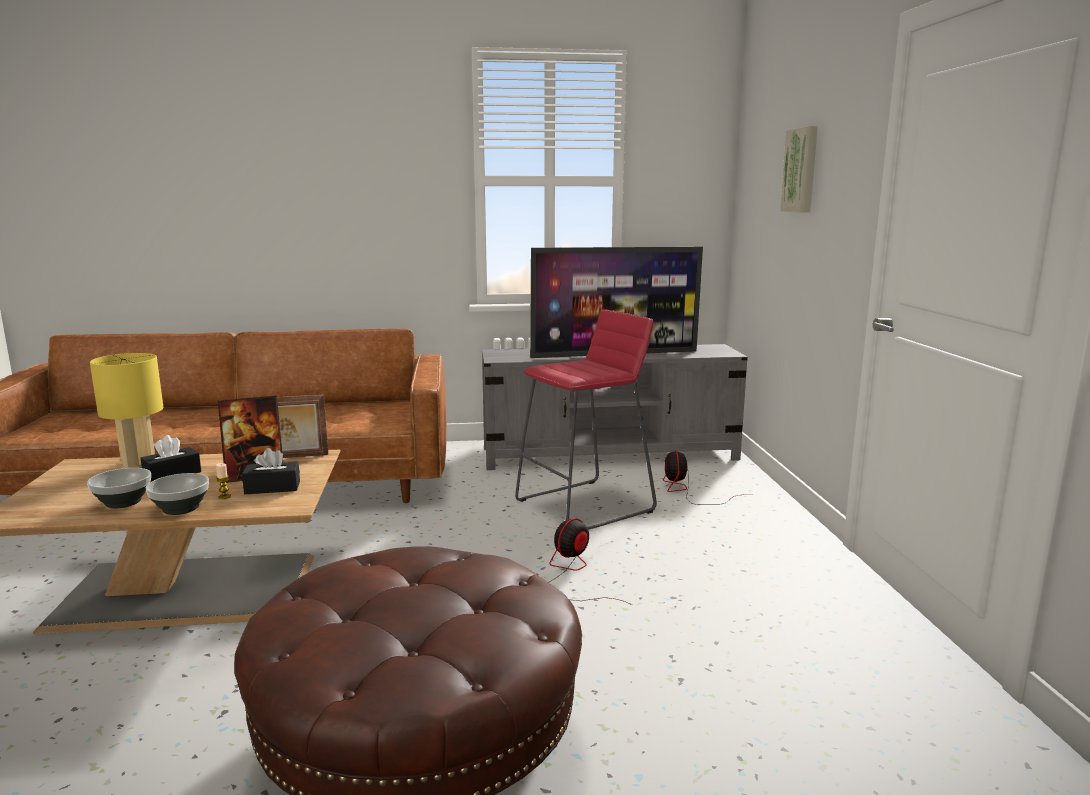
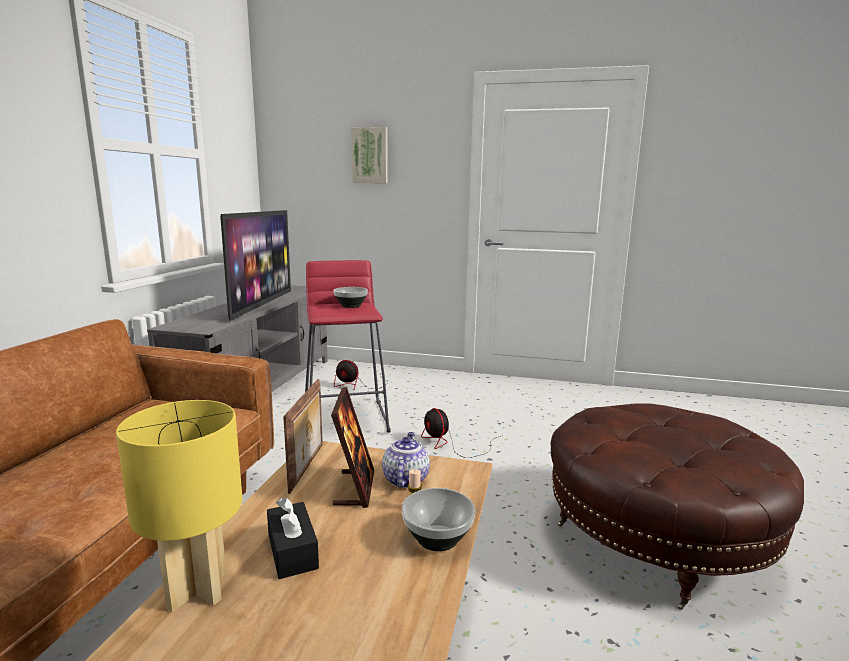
camera: 70 degrees left, 0 degrees up
bowl [87,468,151,508] -> bowl moved to [333,287,368,308]
black tissue box [242,448,300,494] -> teapot [382,432,430,488]

